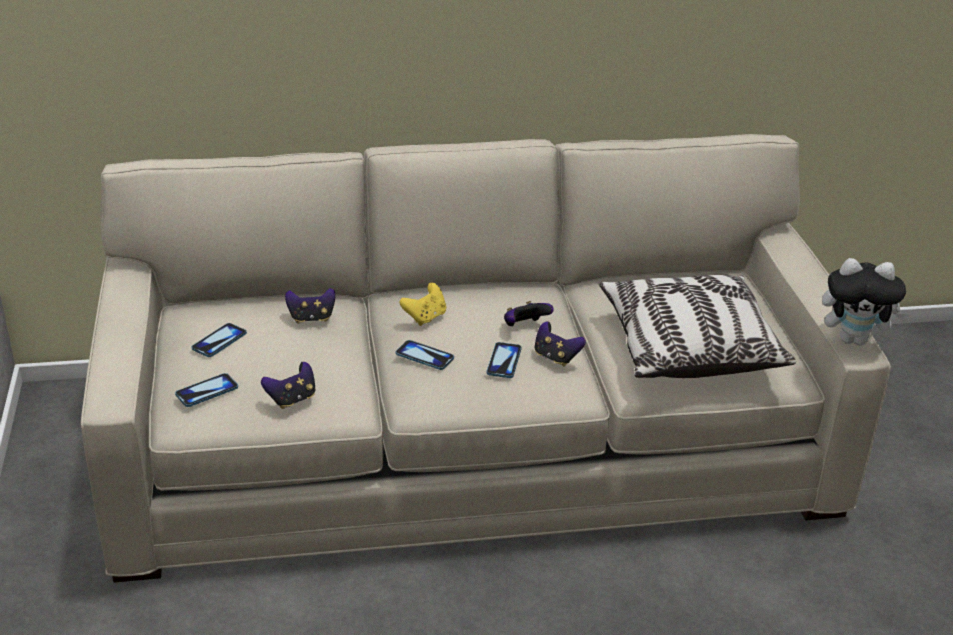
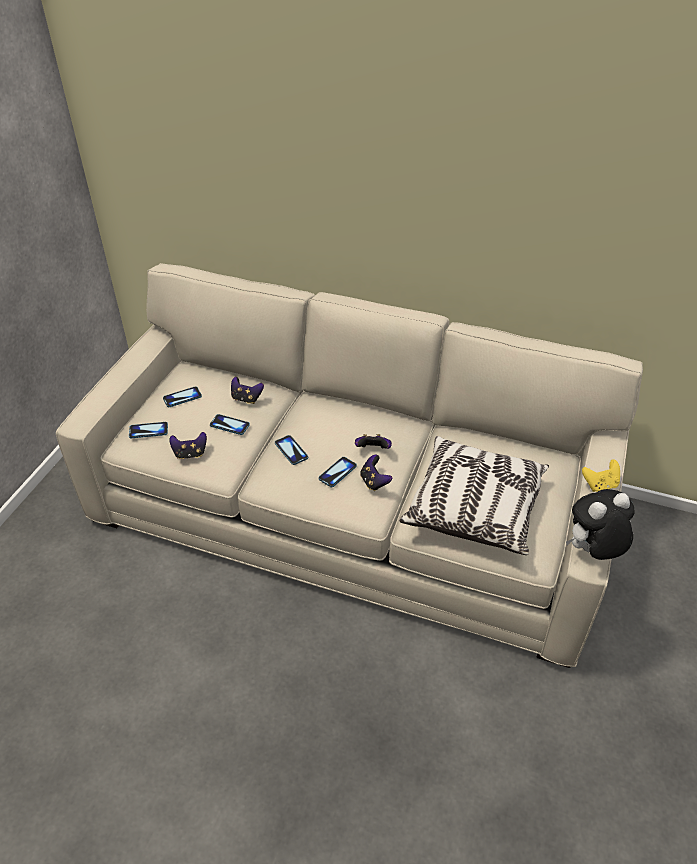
camera: 30 degrees right, 10 degrees up
yellow game controller [399,283,446,326] -> yellow game controller moved to [582,459,620,492]
plush toy [822,258,909,346] -> plush toy turned 120 degrees clockwise [566,489,635,560]
none -> phone [210,414,250,435]

